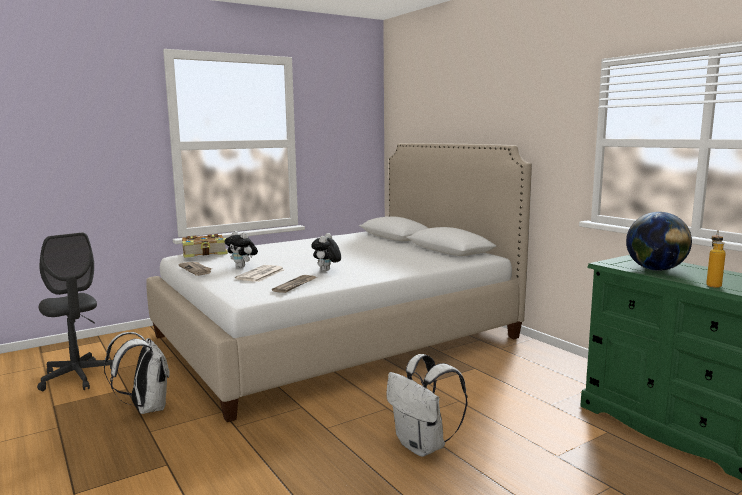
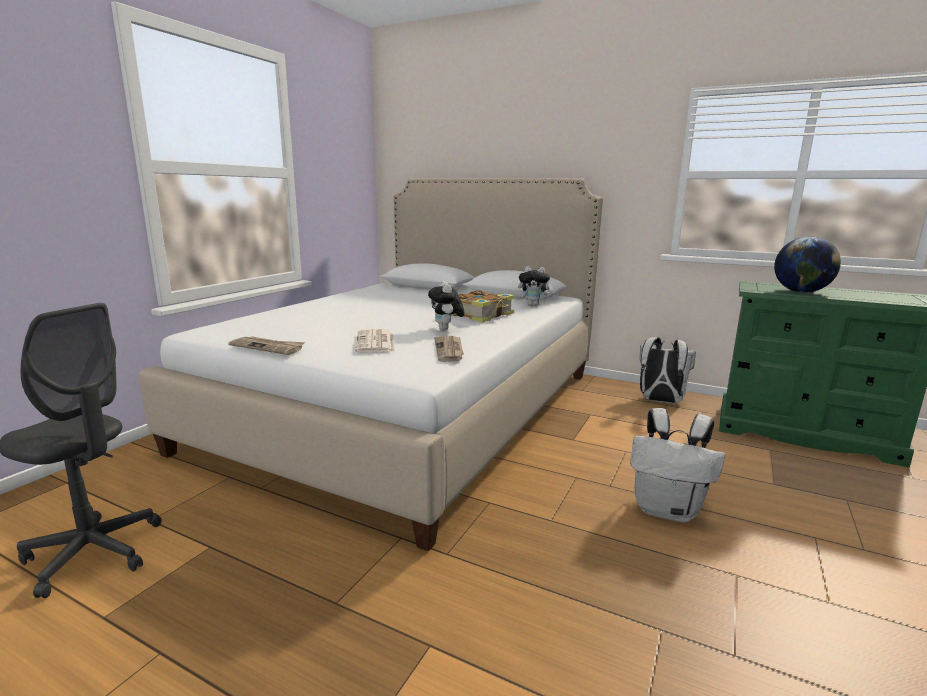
camera: 30 degrees left, 5 degrees up
white backpack [104,332,170,414] -> white backpack moved to [640,337,696,403]
book [182,234,228,258] -> book moved to [451,290,515,322]
plush toy [224,231,258,268] -> plush toy moved to [518,266,554,306]
bottle [706,231,726,288] -> none

